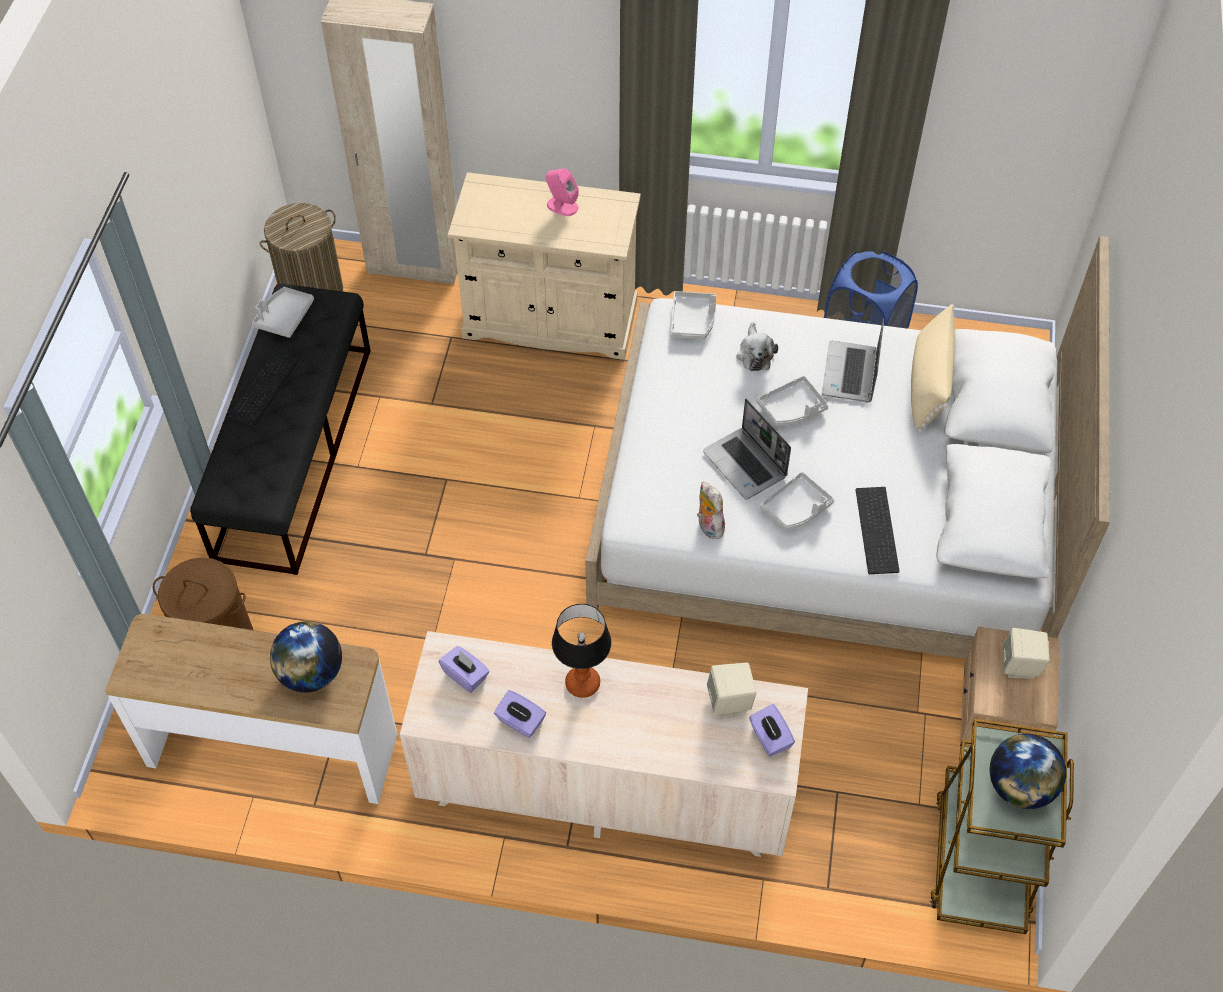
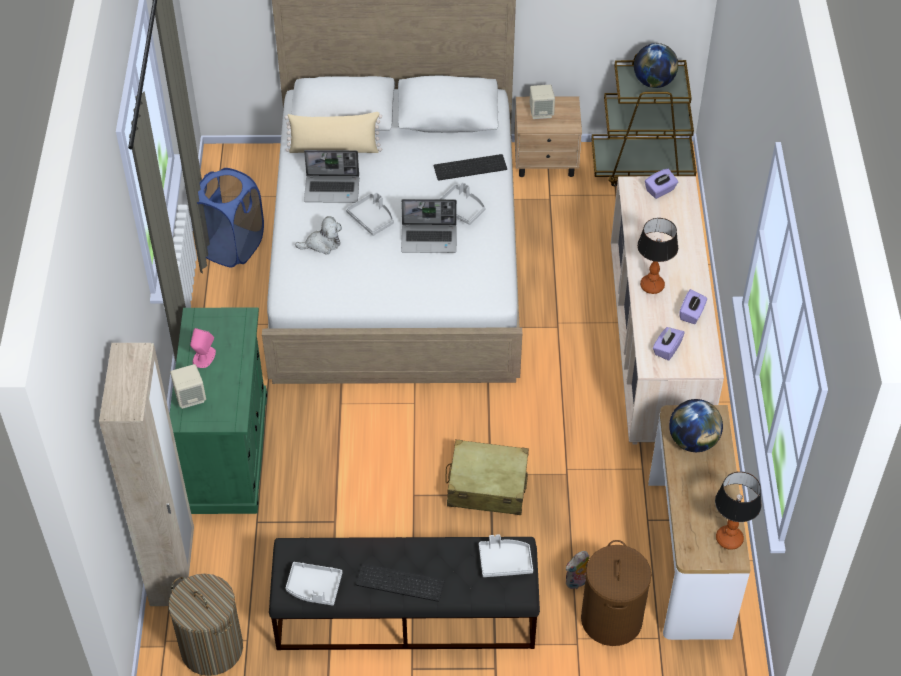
camera: 100 degrees left, 5 degrees down
beige cabinet [448,172,641,360] -> green cabinet [169,307,267,514]
grey tray [671,291,716,339] -> grey tray moved to [479,534,533,577]
plush toy [697,481,725,539] -> plush toy moved to [566,551,589,589]
laptop [703,399,791,500] -> laptop turned 45 degrees clockwise [401,199,457,253]
beige speaker [707,663,757,717] -> beige speaker moved to [170,364,206,409]
none -> beige suitcase [445,440,529,515]
none -> table lamp [715,472,761,550]

